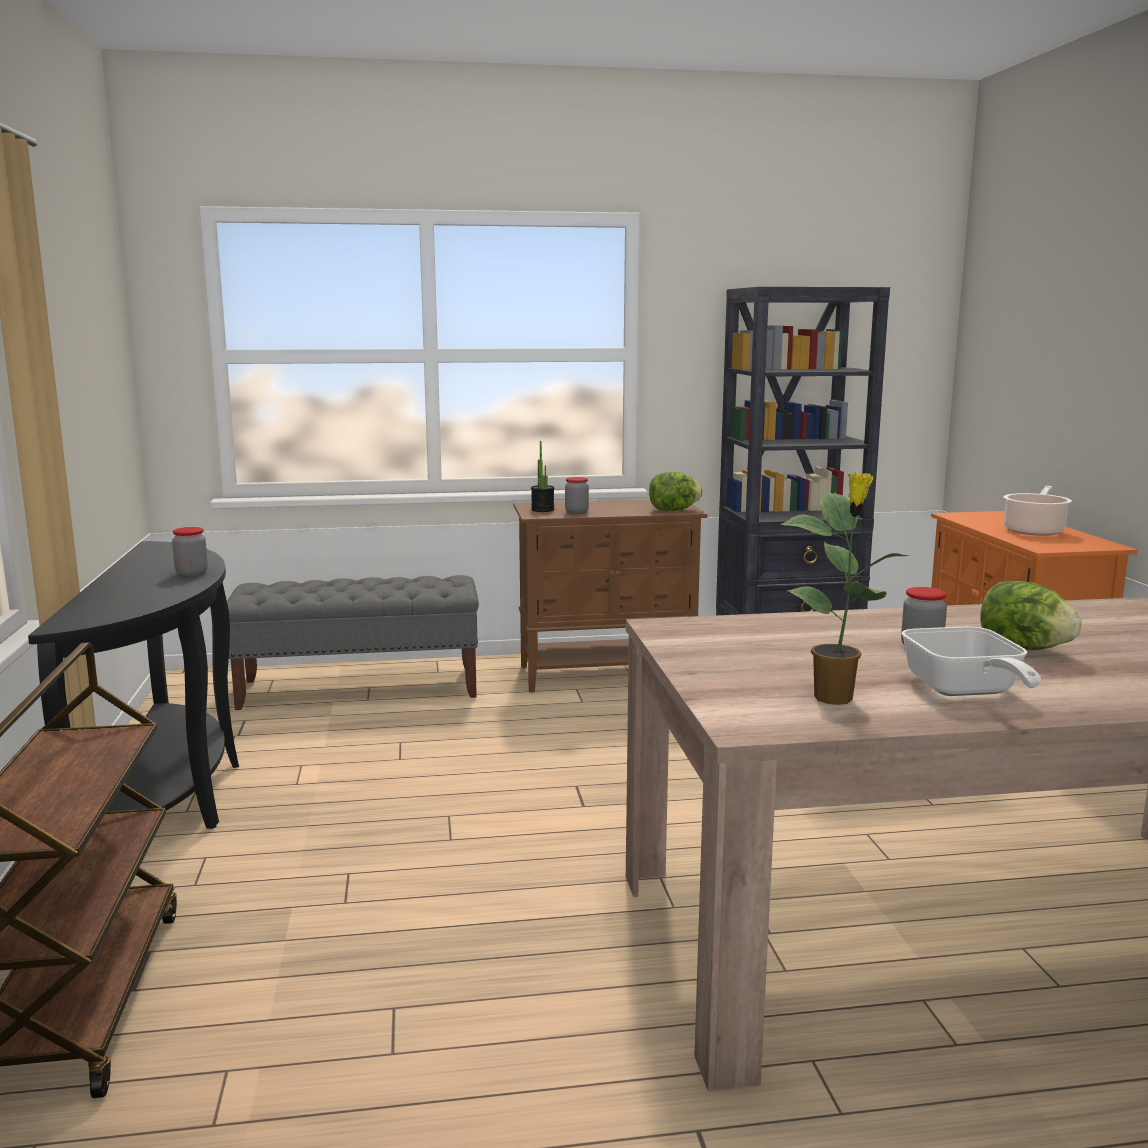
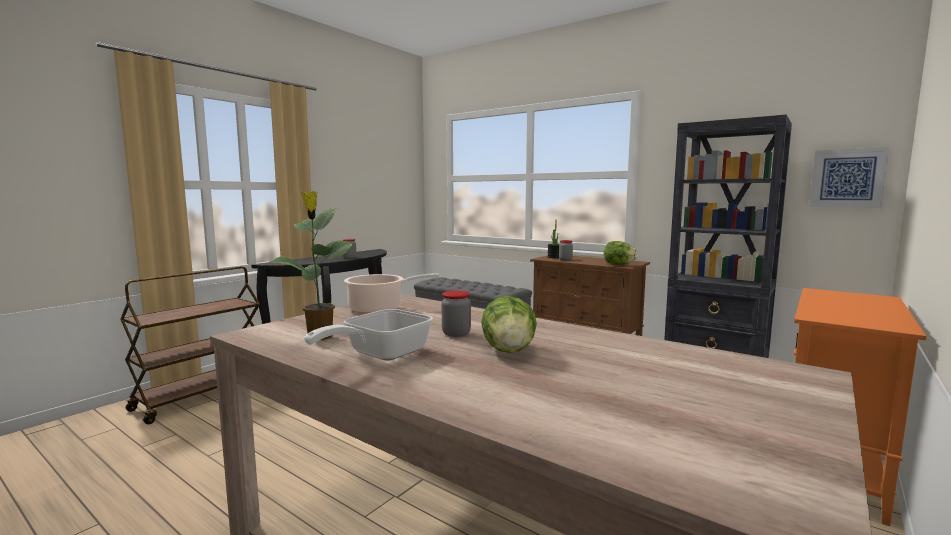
camera: 45 degrees right, 5 degrees down
cooking pot [1004,486,1072,536] -> cooking pot moved to [344,273,439,314]
none -> picture [809,147,889,208]

